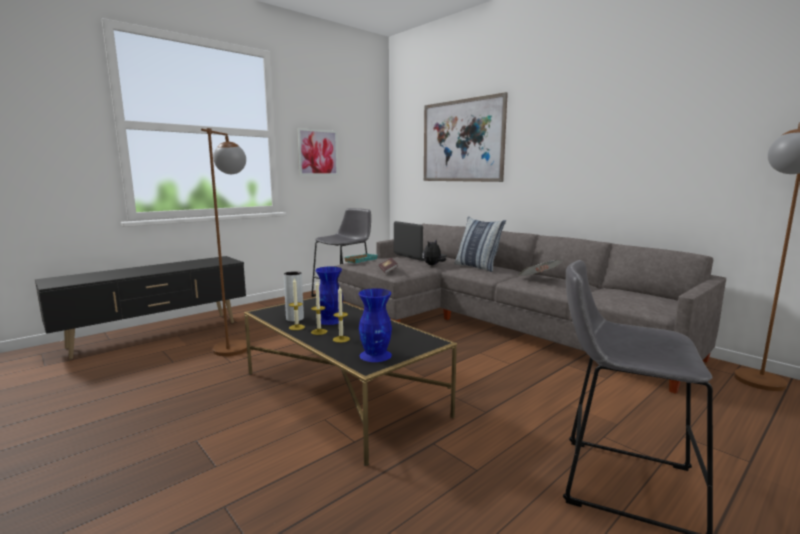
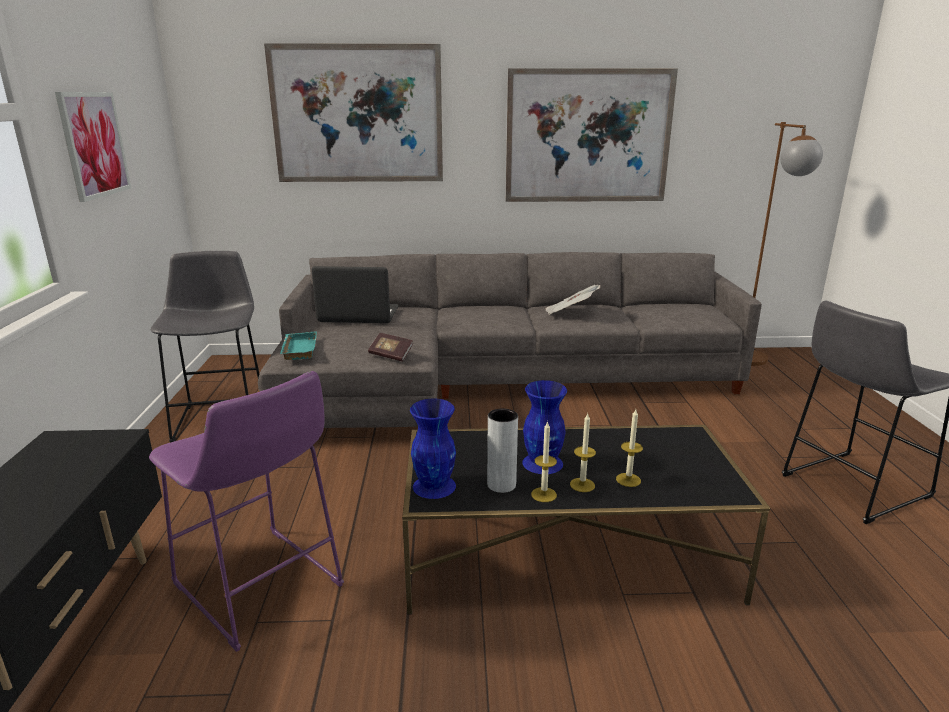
camera: 50 degrees left, 10 degrees up
brown floor lamp [201,128,247,356] -> purple stool [149,371,344,652]
blue vase [359,288,392,362] -> blue vase moved to [410,399,456,499]
plush toy [423,241,446,265] -> none
pillow [455,216,506,272] -> none
none -> picture [506,68,678,202]

